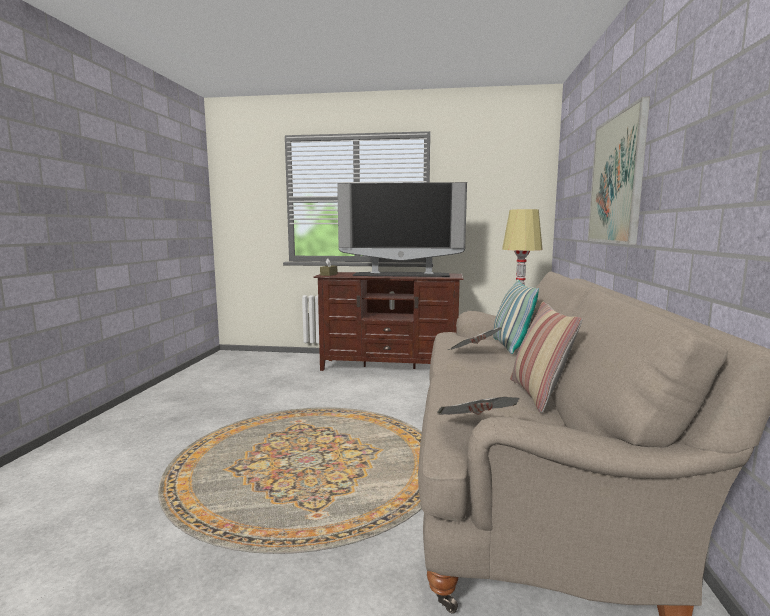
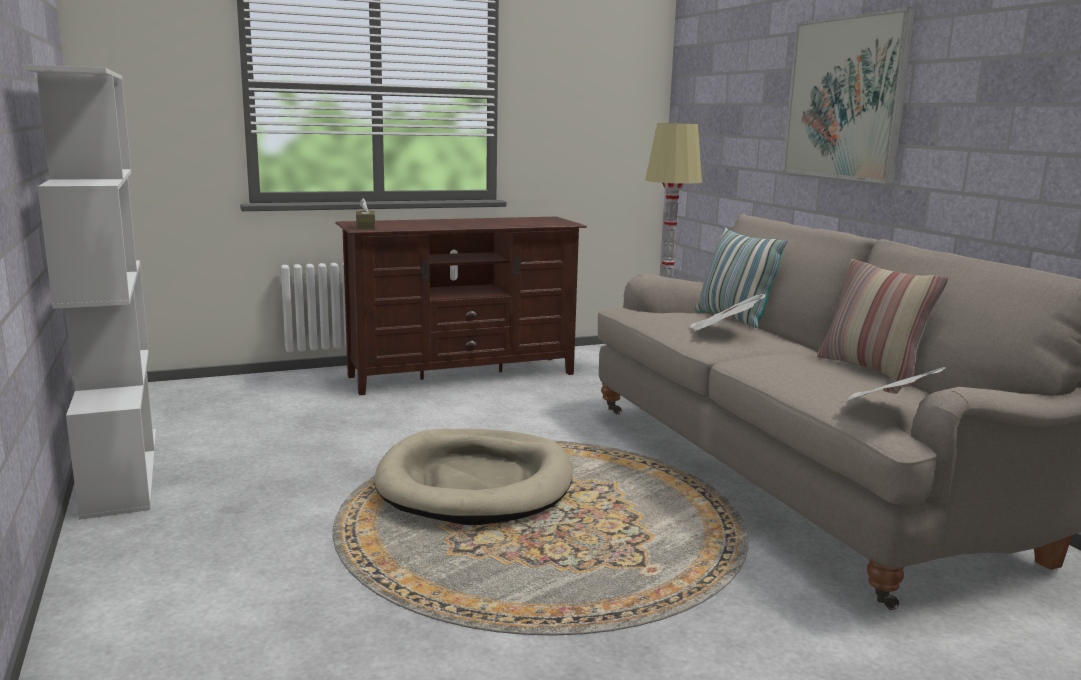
camera: 30 degrees left, 5 degrees up
television [337,182,467,277] -> none
none -> white bookcase [22,64,156,520]
none -> beige dog bed [374,429,573,525]

